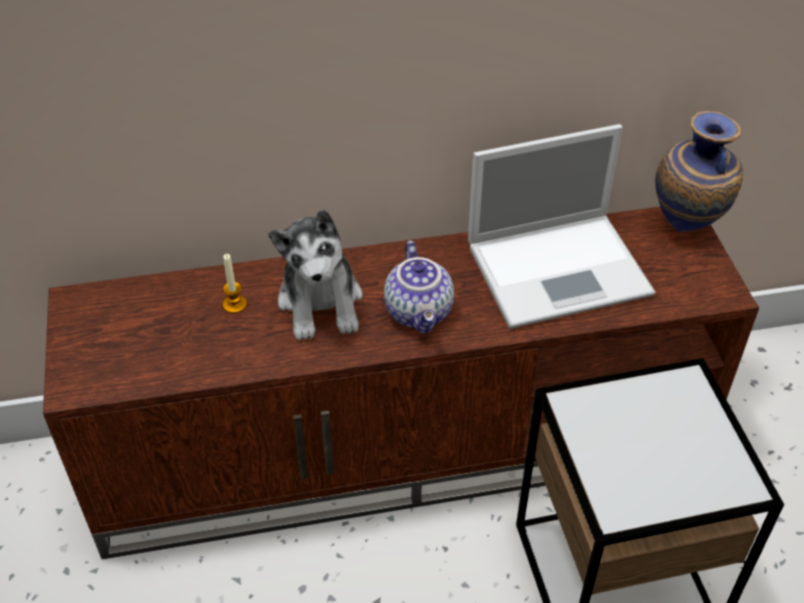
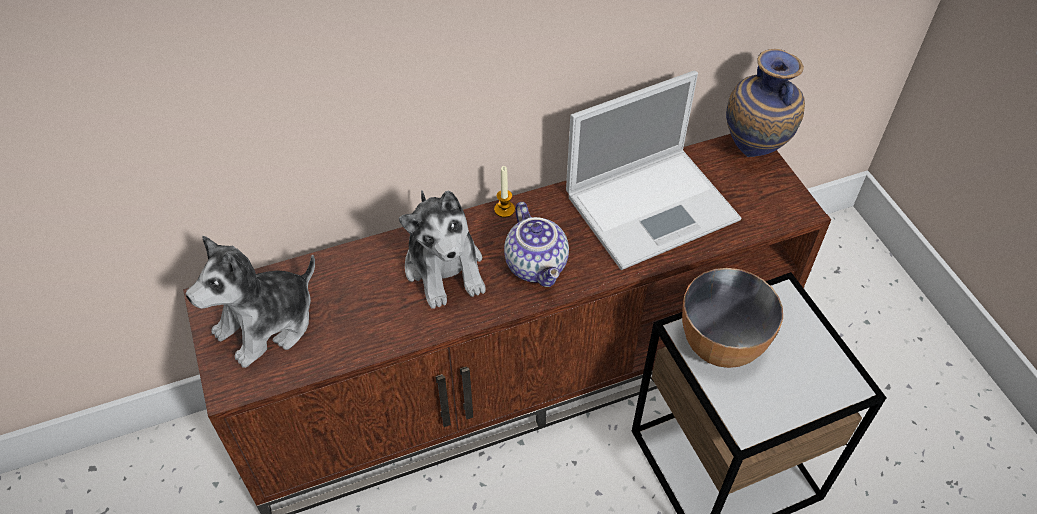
camera: 10 degrees left, 5 degrees up
candle [223,254,247,313] -> candle moved to [494,166,515,218]
none -> plush toy [186,236,315,368]
none -> bowl [682,268,783,368]

